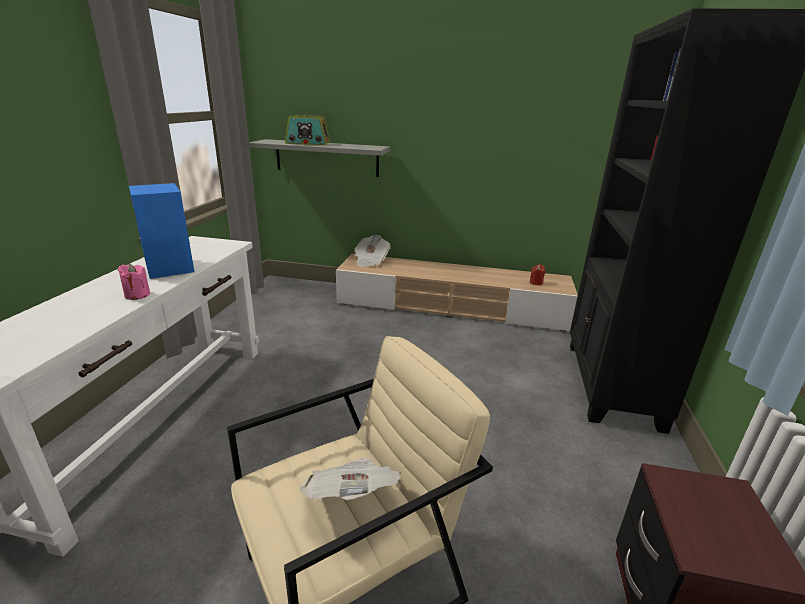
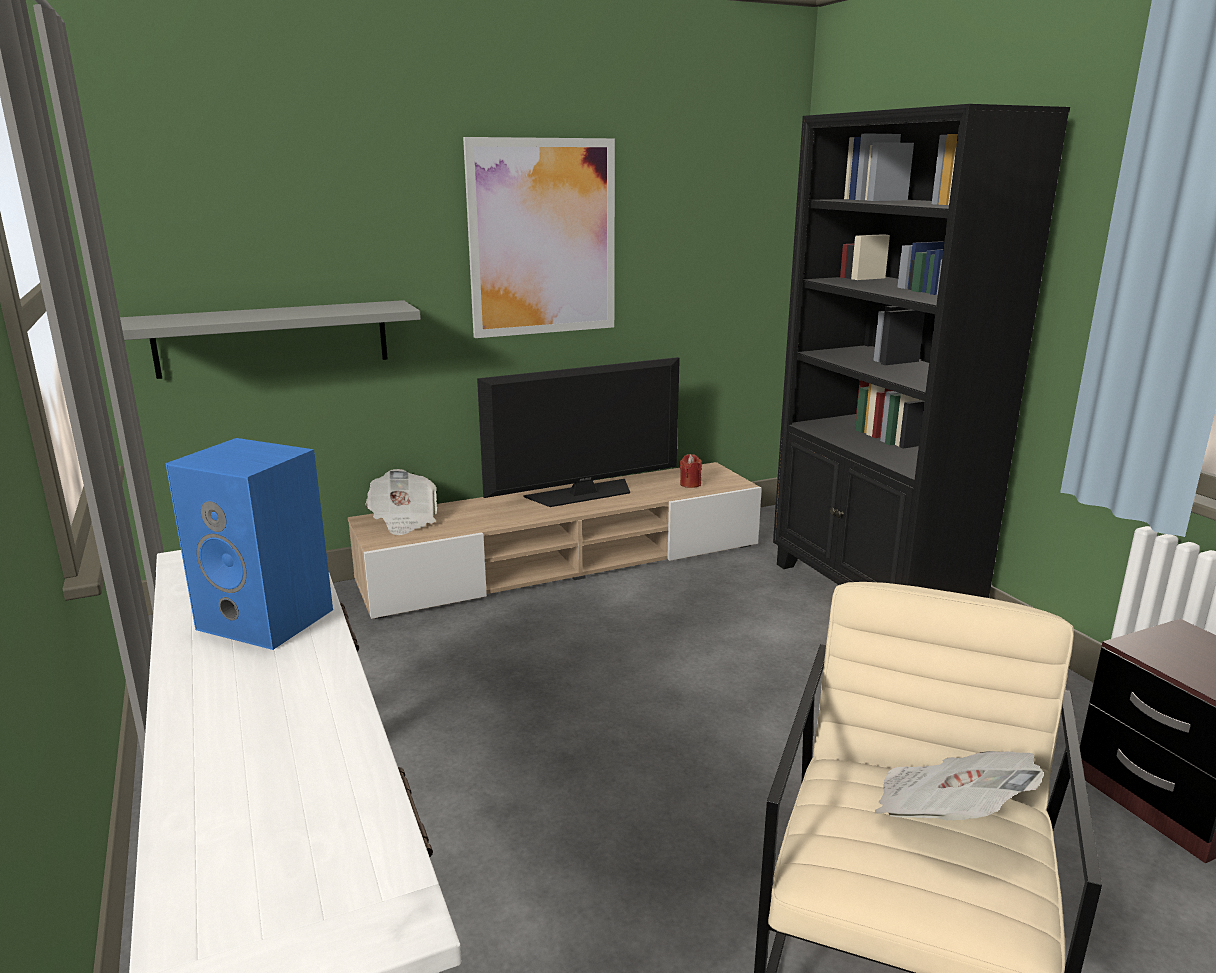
camera: 35 degrees left, 5 degrees down
pink candle [118,264,150,300] -> none
radio [285,115,330,145] -> none
none -> picture [463,137,615,338]
none -> television [477,357,680,507]

